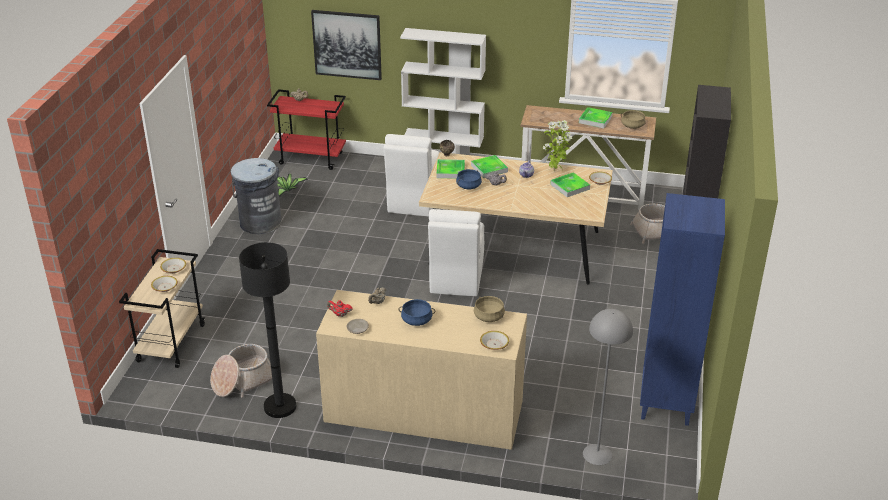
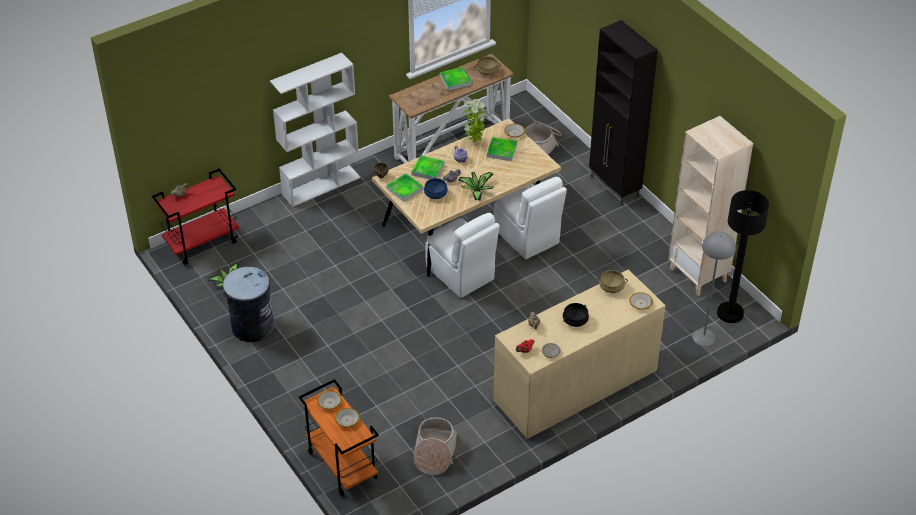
camera: 45 degrees left, 10 degrees up
beige cart [119,249,205,368] -> orange cart [299,379,379,497]
black floor lamp [239,242,296,418] -> black floor lamp moved to [717,190,769,323]
picture [311,10,382,80] -> none
white chair [384,134,439,217] -> white chair moved to [493,177,567,259]
blue cooking pot [399,299,436,326] -> black cooking pot [563,303,589,327]
blue bookcase [640,193,725,426] -> beige bookcase [668,116,753,296]
none -> potted plant [458,172,493,200]

